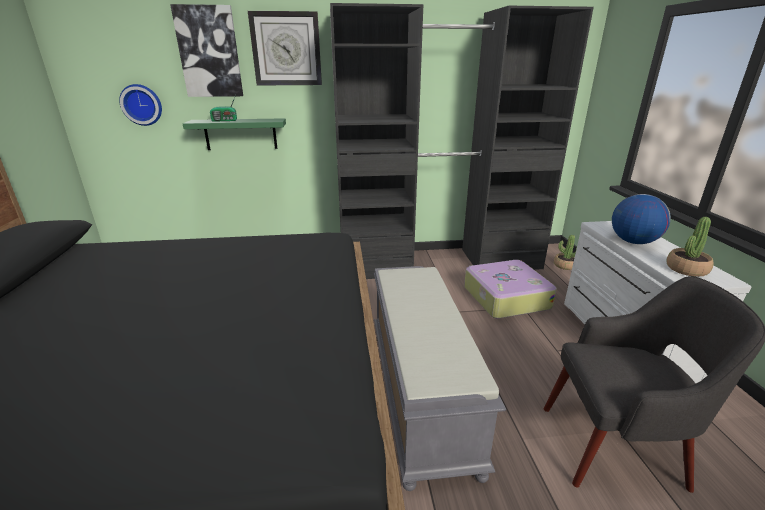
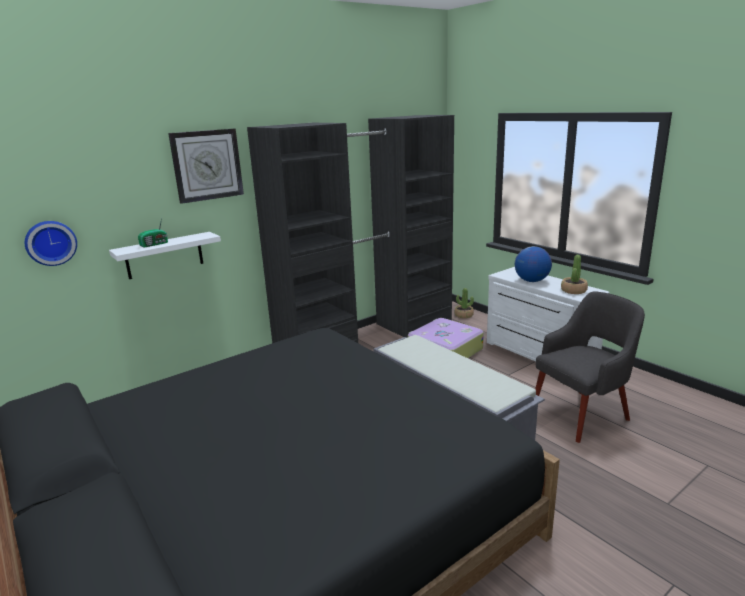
camera: 30 degrees left, 5 degrees down
picture [170,4,243,97] -> none
green shelf [183,118,286,150] -> white shelf [109,232,221,279]

